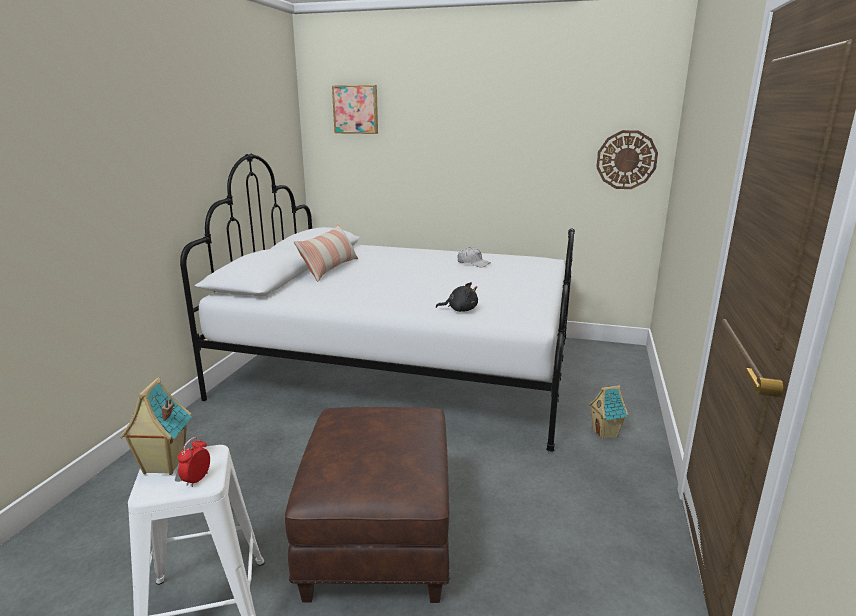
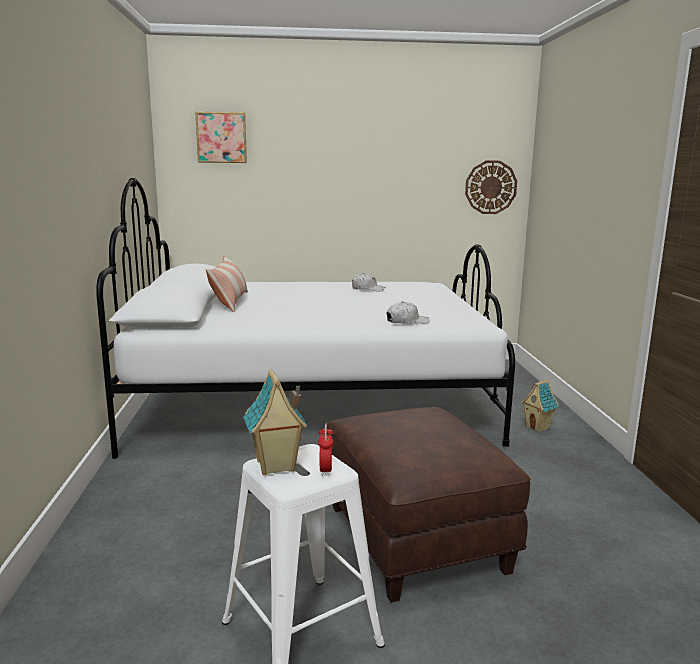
camera: 20 degrees left, 5 degrees down
black plush toy [436,282,478,312] -> white cap [387,301,429,324]

